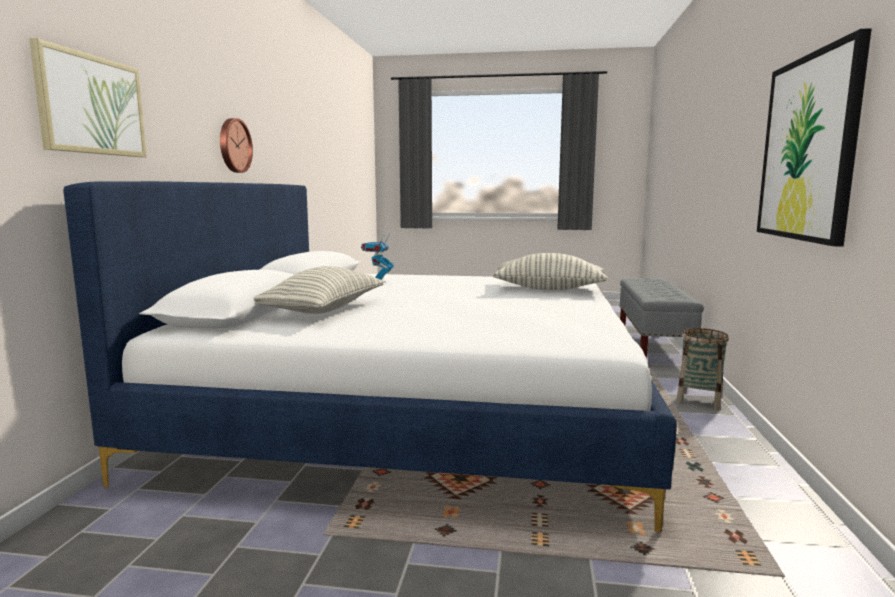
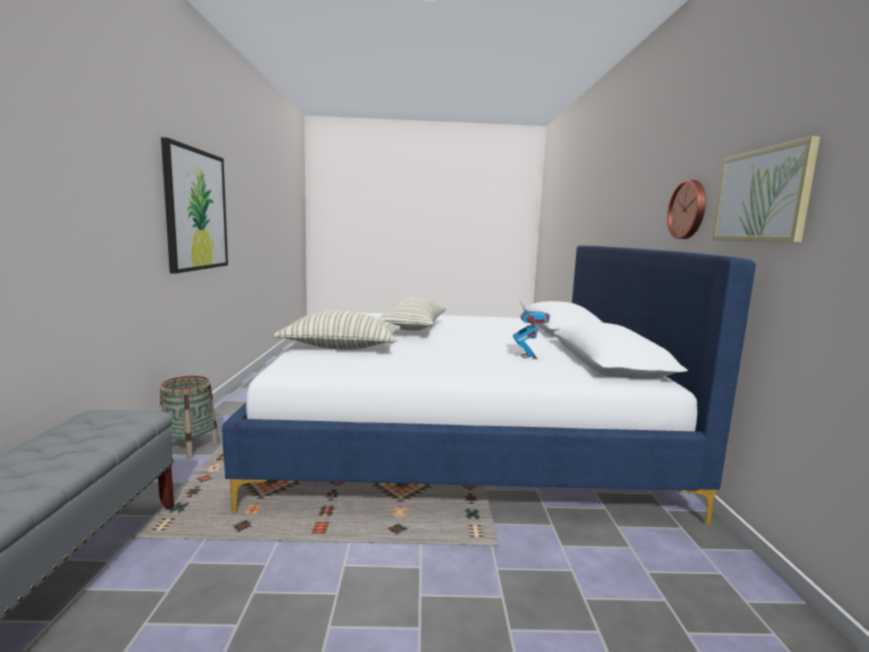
camera: 170 degrees right, 0 degrees up
picture [29,38,147,157] -> picture moved to [712,136,820,242]
pillow [253,266,384,314] -> pillow moved to [378,297,446,331]

